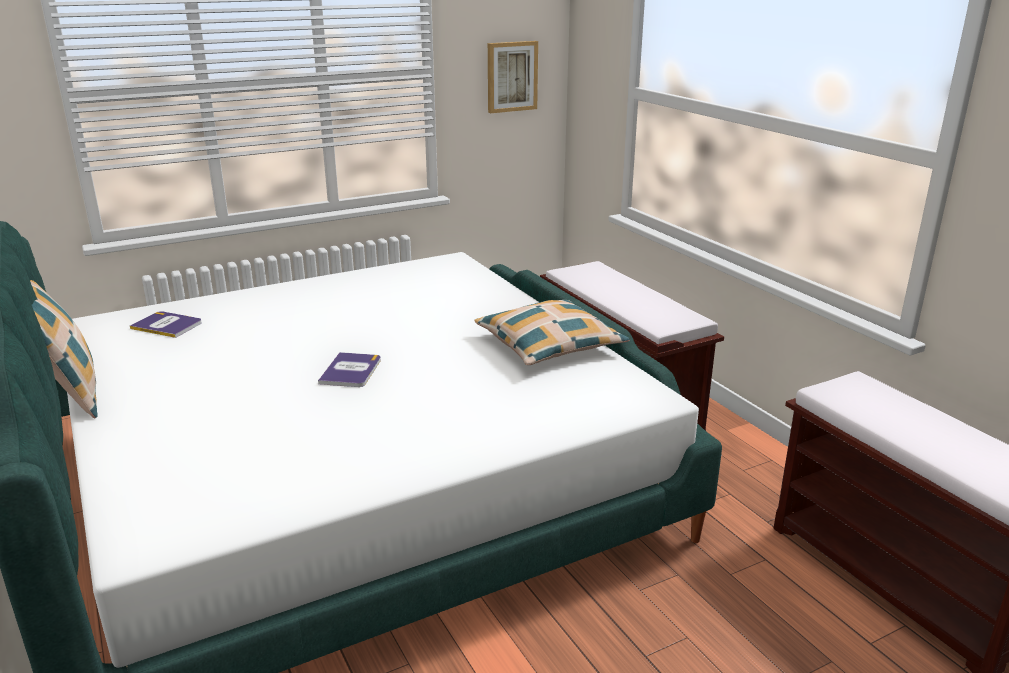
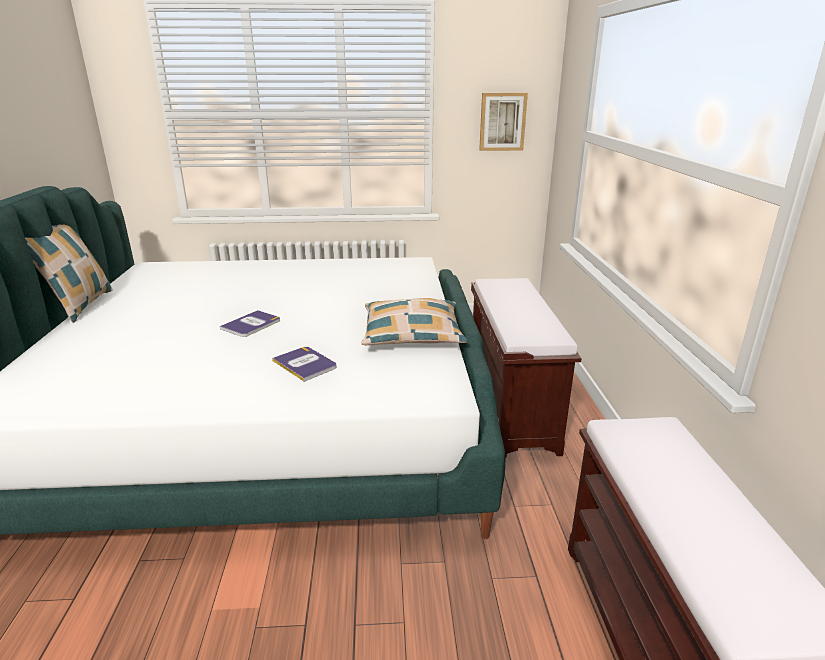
camera: 25 degrees right, 0 degrees up
book [130,311,201,338] -> book moved to [272,347,337,382]

